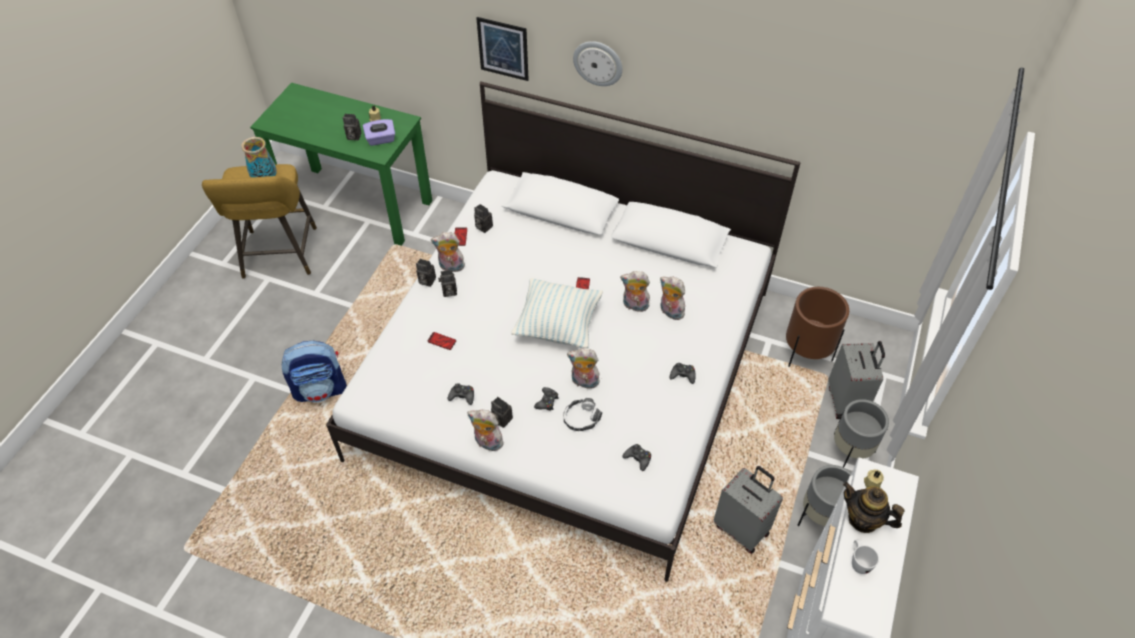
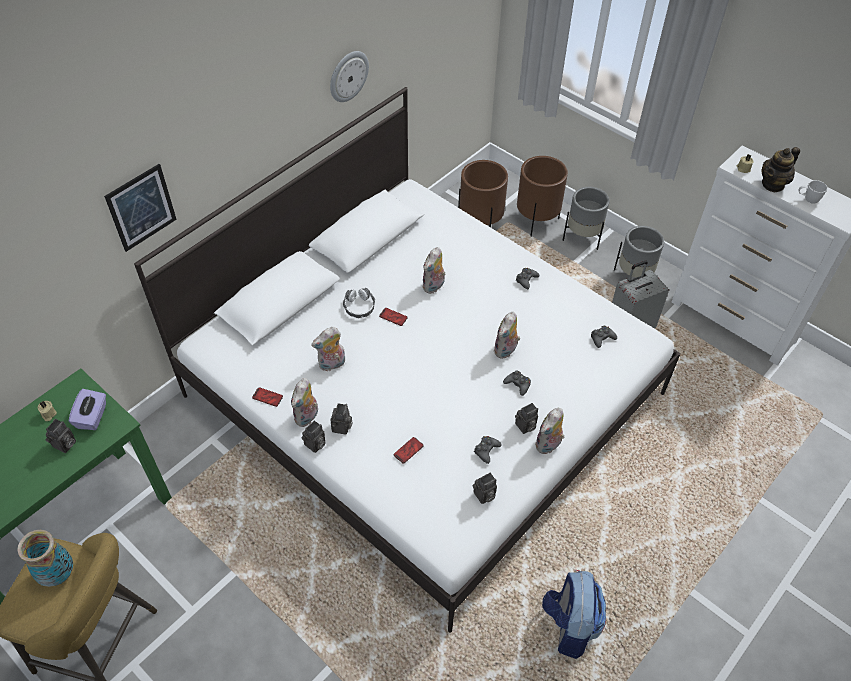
camera: 70 degrees left, 0 degrees up
backpack [281,341,347,402] -> backpack moved to [542,570,606,659]
camera [474,204,493,233] -> camera moved to [473,473,497,504]
pillow [511,278,603,348] -> none
headphones [564,398,602,431] -> headphones moved to [343,288,375,318]
wall clock [573,41,622,86] -> wall clock moved to [330,51,369,102]
plush toy [660,277,685,320] -> plush toy moved to [311,327,345,371]
grey suitcase [828,341,885,419] -> brown planter [517,156,568,237]

